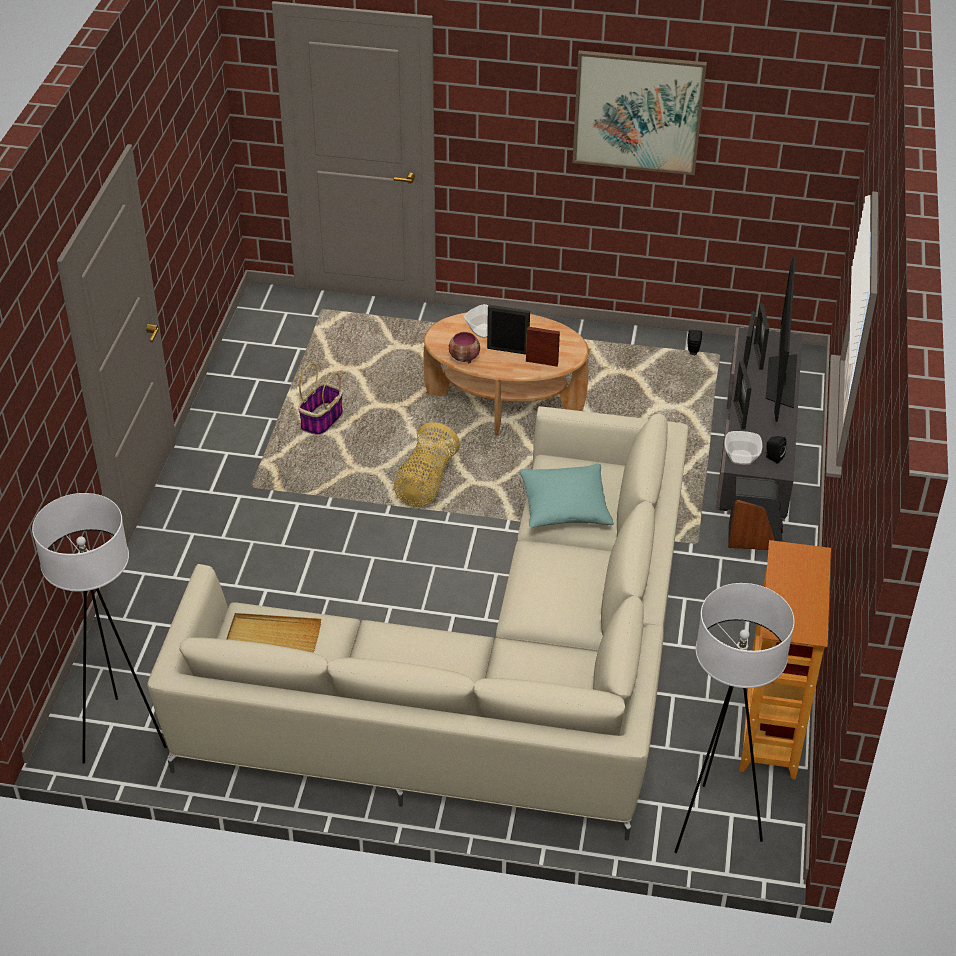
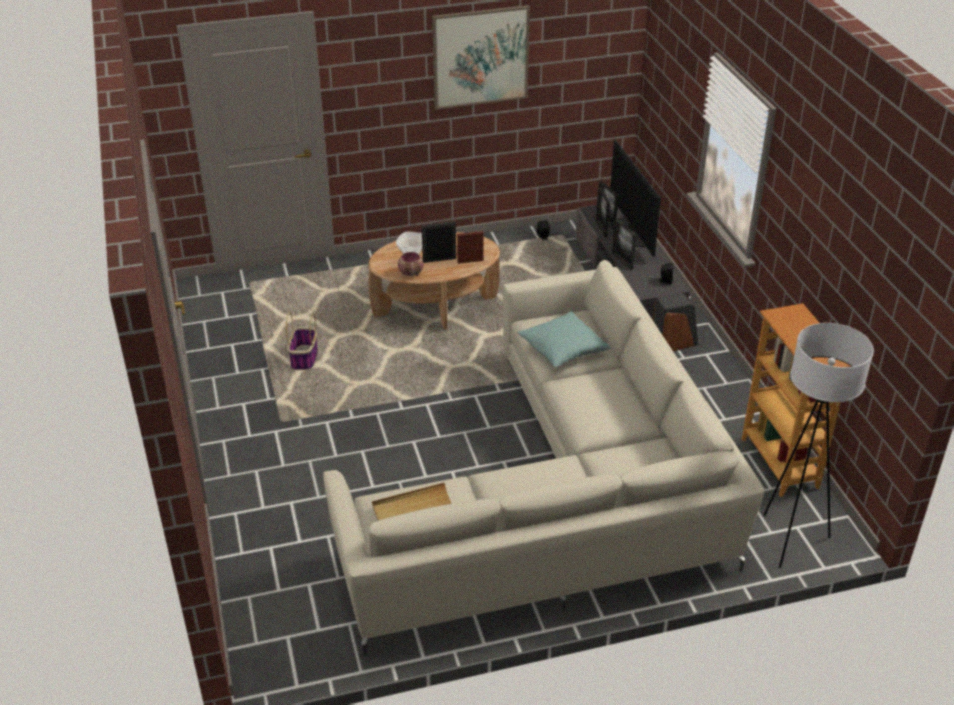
camera: 25 degrees left, 5 degrees down
white floor lamp [32,493,167,764] -> none
basket [394,422,460,507] -> none
bowl [724,431,762,465] -> none

